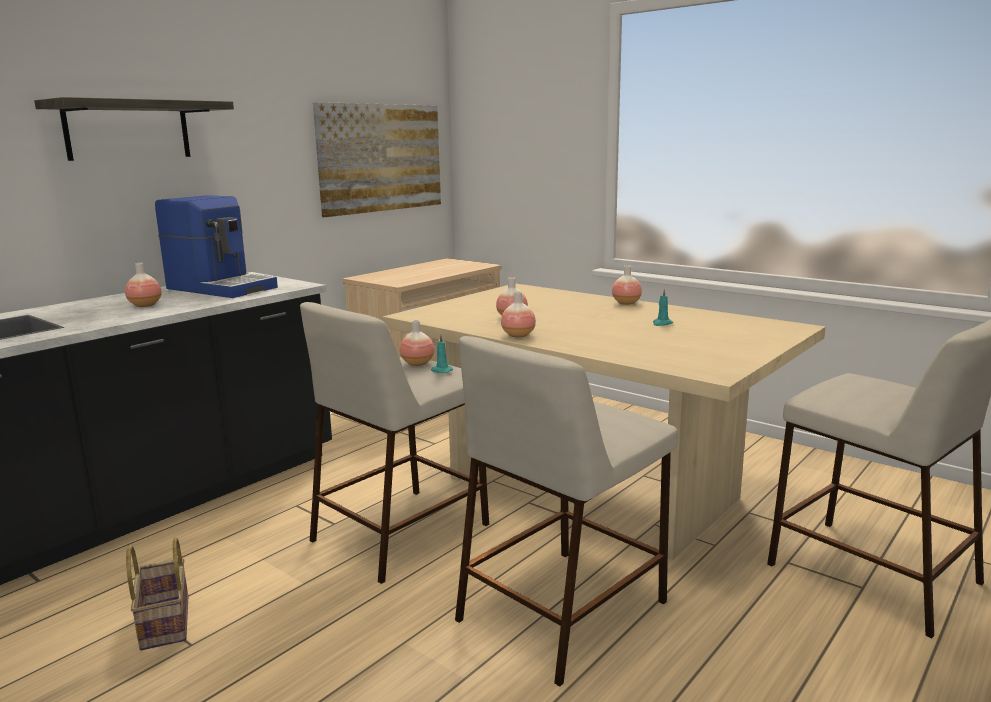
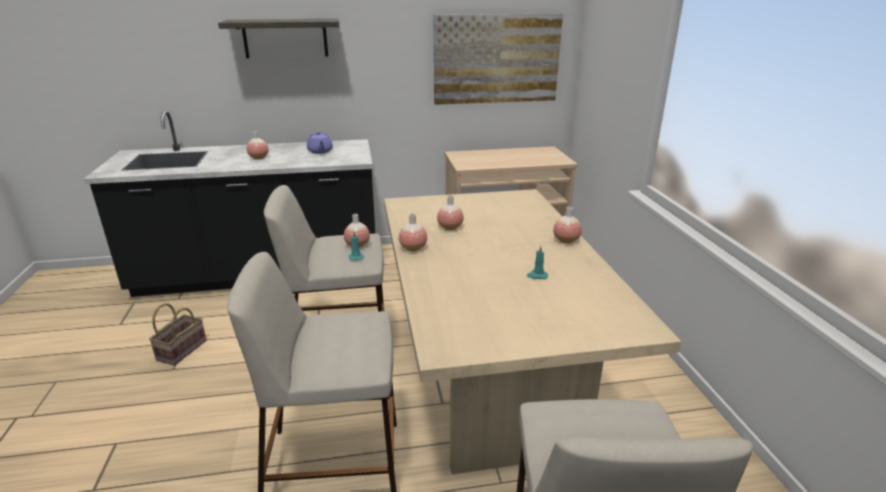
camera: 40 degrees right, 10 degrees up
coffee machine [155,195,278,298] -> purple teapot [307,131,333,154]

